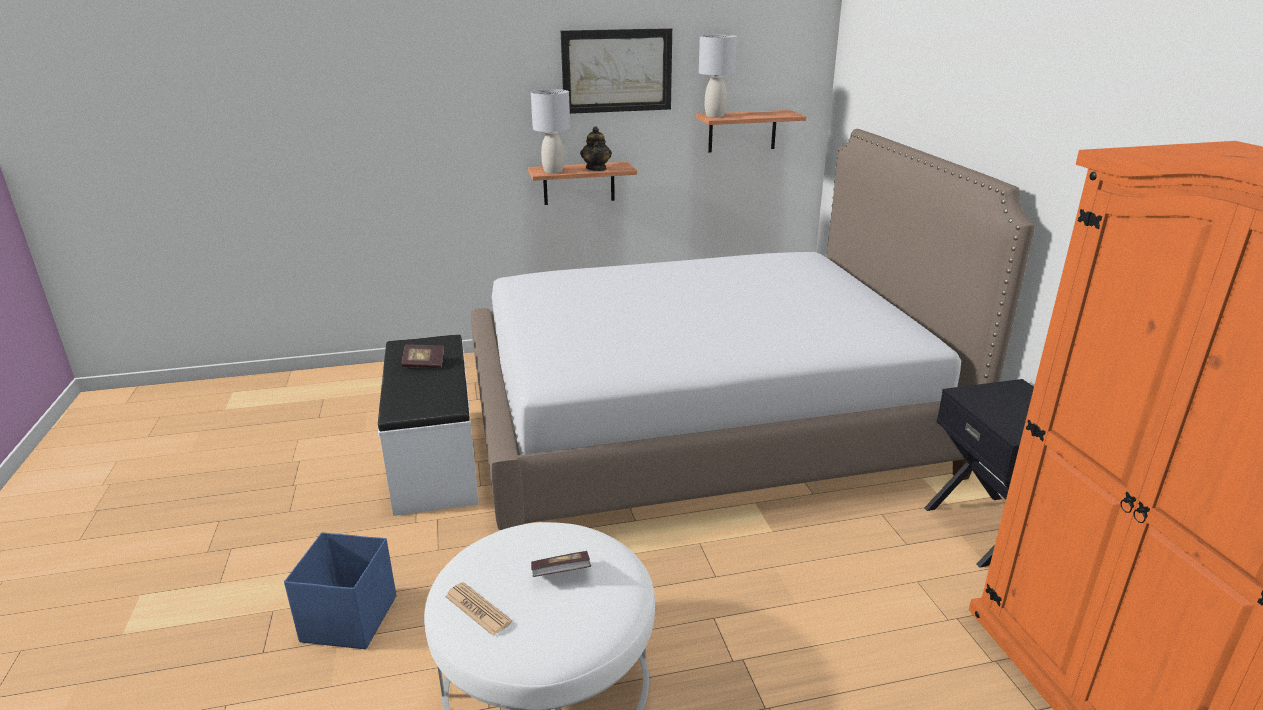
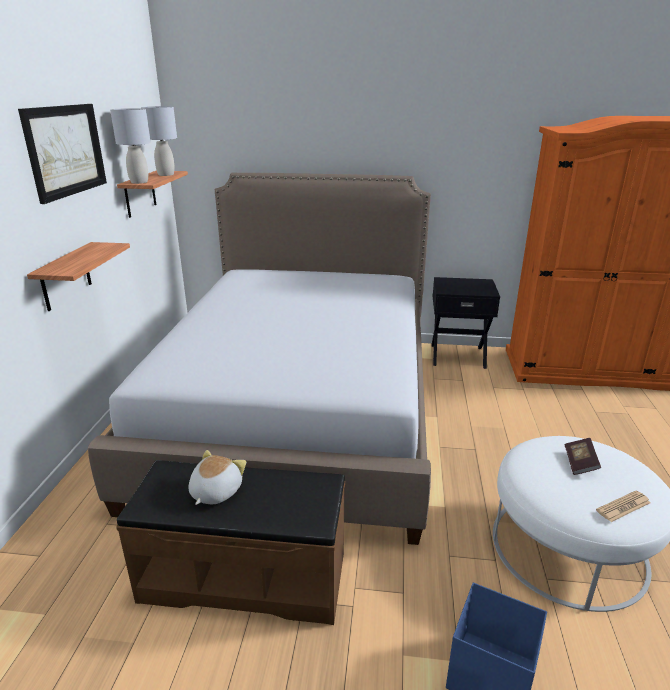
camera: 70 degrees left, 0 degrees up
white bench [378,335,479,516] -> brown bench [116,460,345,625]
book [401,345,444,368] -> plush toy [188,450,246,505]
grey table lamp [531,89,570,173] -> grey table lamp moved to [141,106,177,176]
teapot [580,126,612,171] -> none

